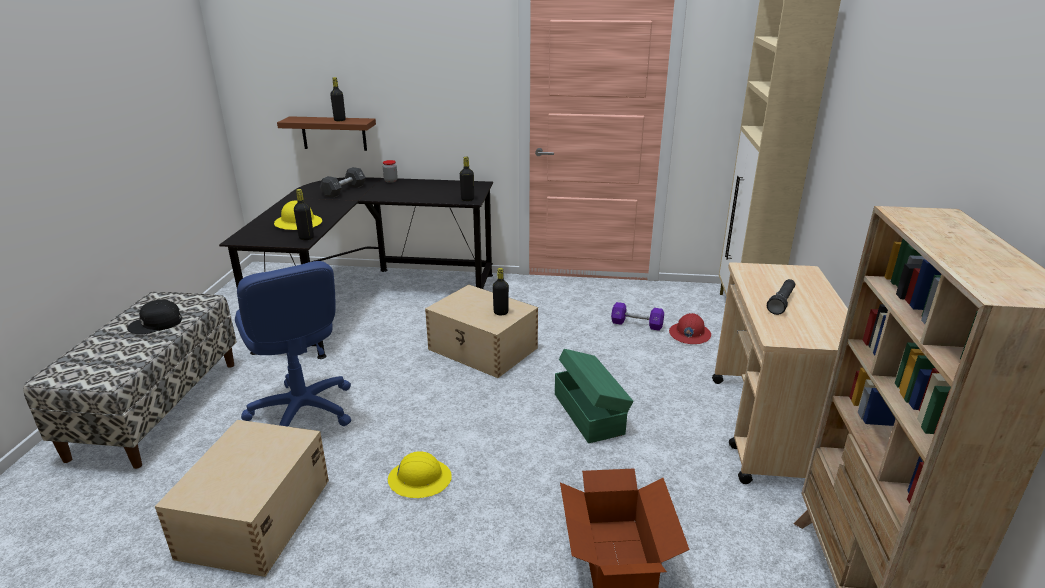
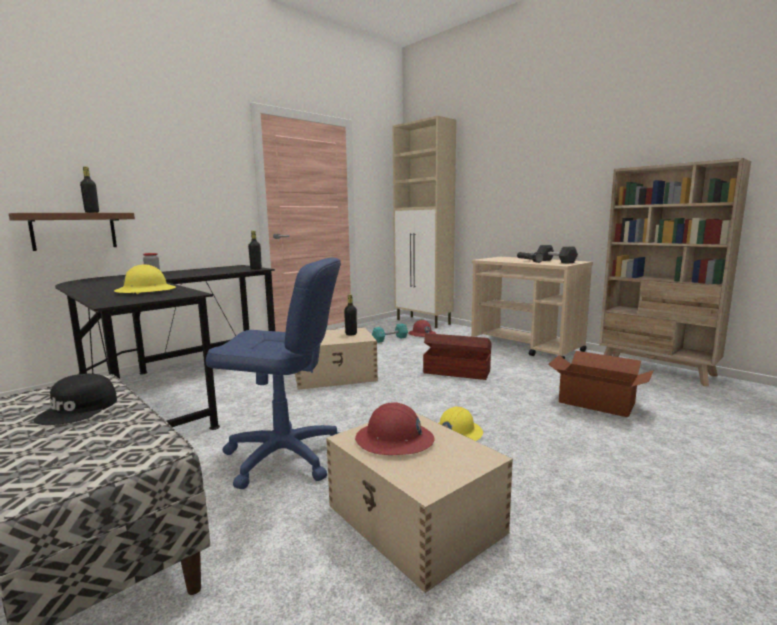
camera: 50 degrees left, 15 degrees down
black bottle [294,189,314,240] -> none
black dumbbell [320,167,366,198] -> black dumbbell moved to [537,245,578,264]
green storage box [555,349,633,443] -> brown storage box [423,333,492,380]
purple dumbbell [611,302,664,331] -> turquoise dumbbell [372,323,408,343]
none -> red hard hat [355,402,434,455]

